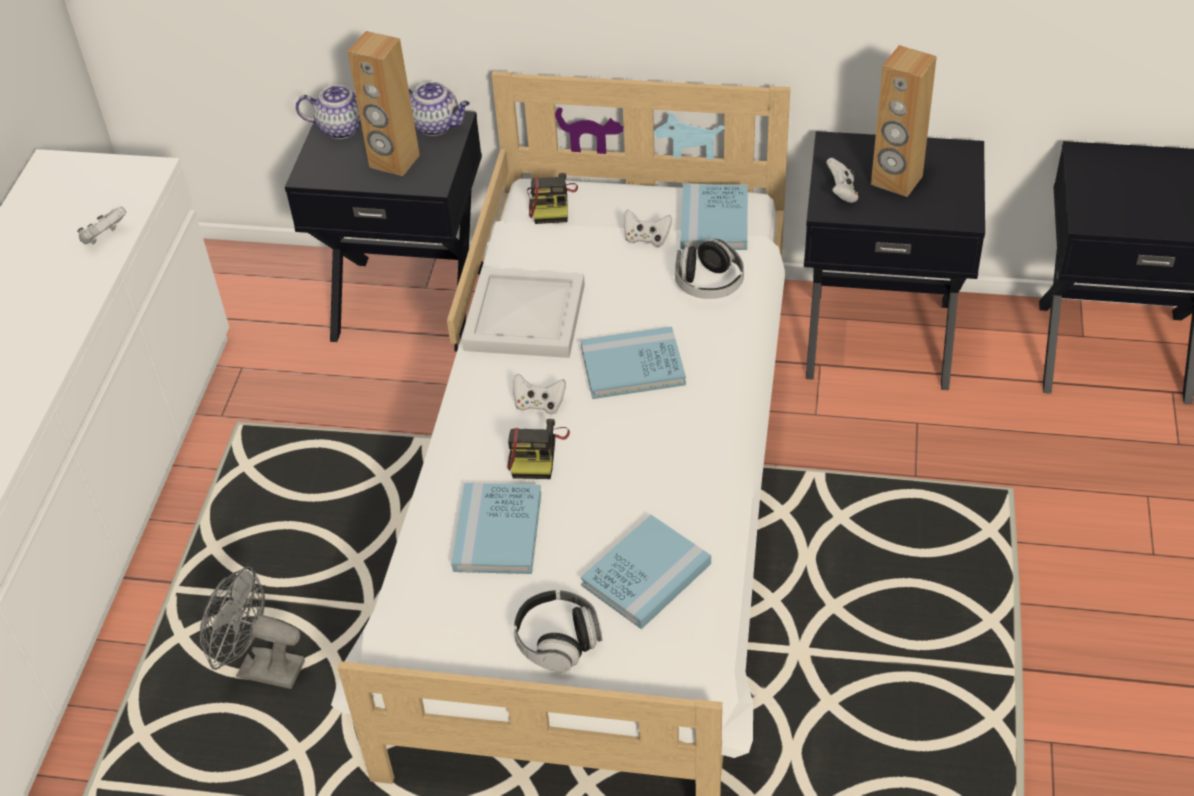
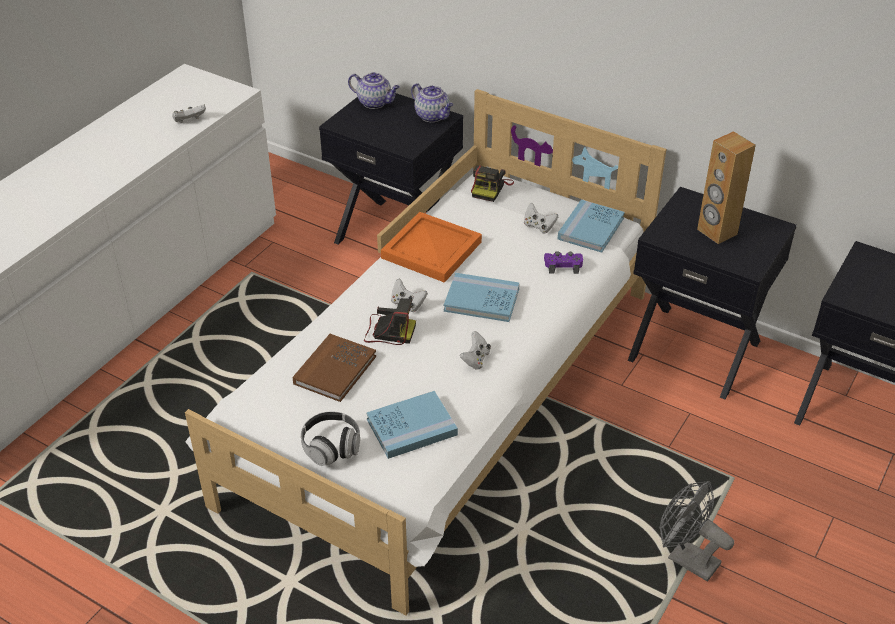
camera: 20 degrees right, 5 degrees down
grey fan [200,566,305,689] -> grey fan moved to [659,481,734,582]
brown speaker [347,31,420,176] -> none
blue book [451,483,541,574] -> brown book [292,334,376,402]
white tray [462,268,585,358] -> orange tray [381,212,482,283]
camera [508,419,570,479] -> camera turned 105 degrees counterclockwise [364,298,416,345]
headphones [675,238,744,299] -> purple game controller [544,251,583,274]
white game controller [826,158,858,203] -> white game controller moved to [460,331,491,370]

